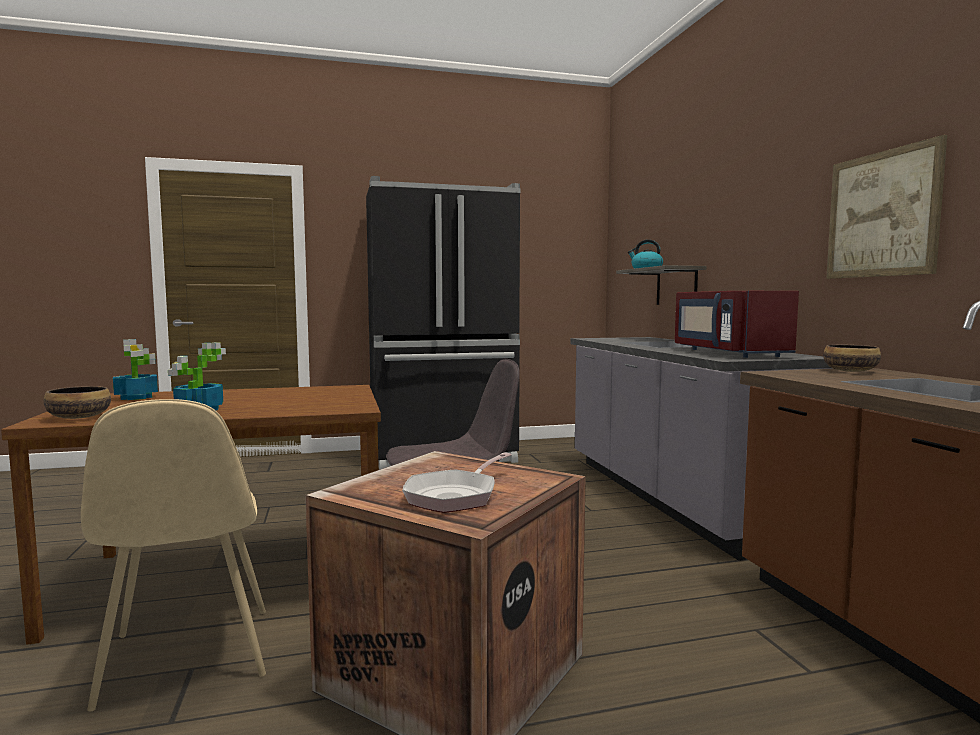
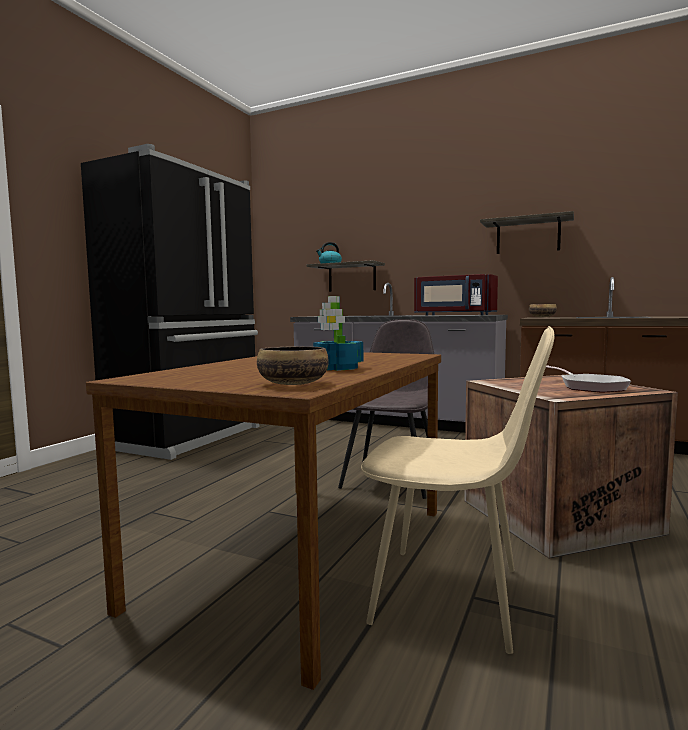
camera: 50 degrees left, 0 degrees up
potted plant [113,339,158,400] -> none
picture [826,135,947,279] -> shelf [480,211,574,254]

